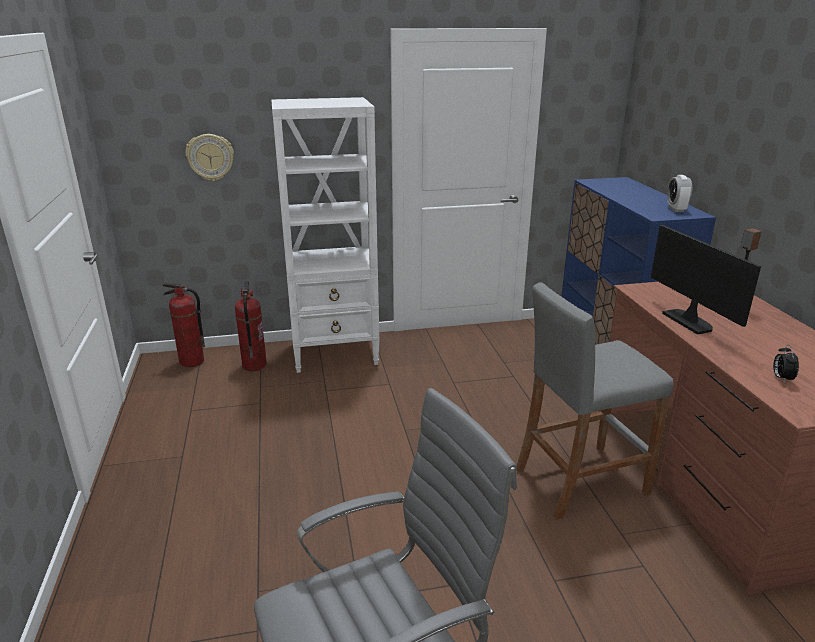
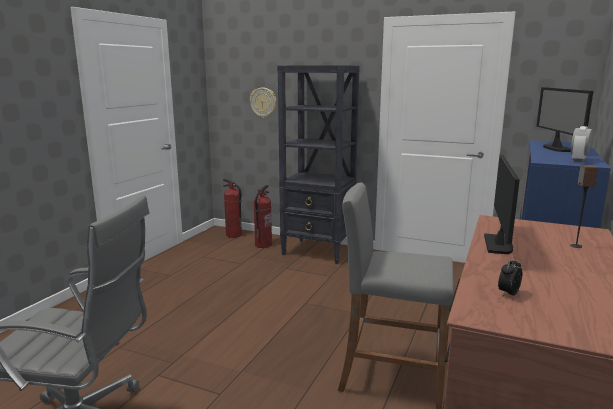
camera: 35 degrees right, 10 degrees down
white bookcase [271,97,380,373] -> black bookcase [277,65,360,264]
none -> monitor [536,87,593,152]

